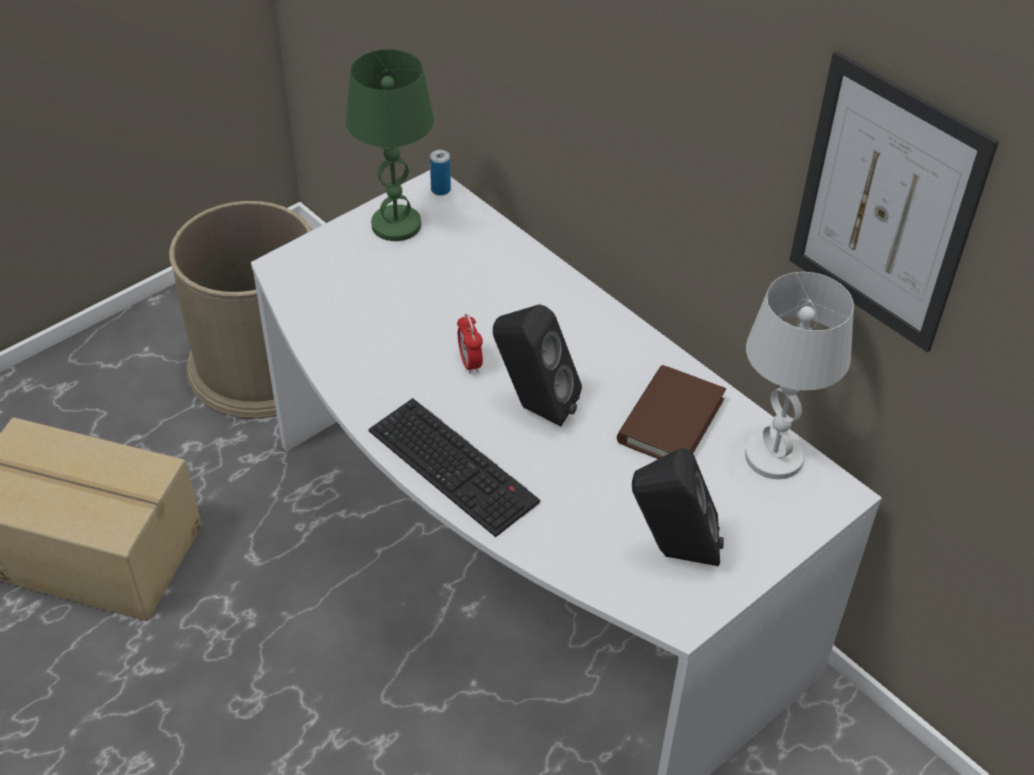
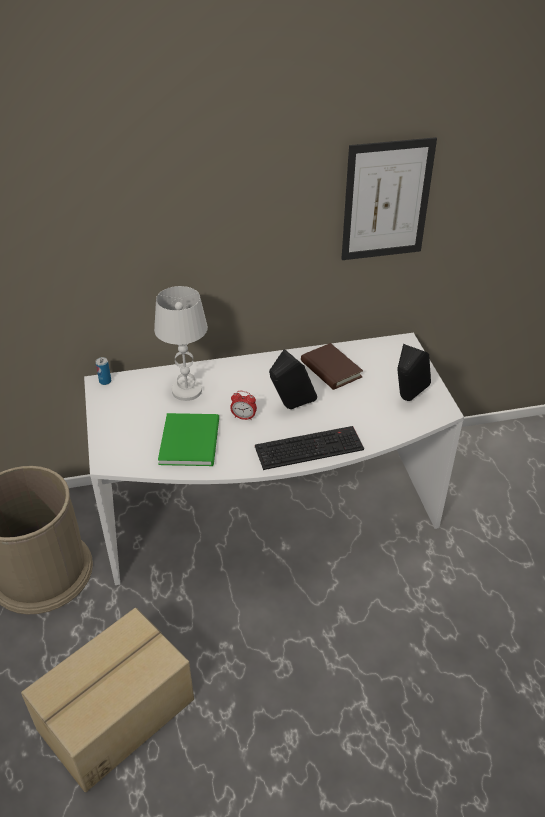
camera: 60 degrees left, 5 degrees down
green table lamp [346,49,434,241] -> none
white table lamp [745,272,854,479] -> white table lamp moved to [154,286,208,401]
none -> green book [158,413,219,466]

